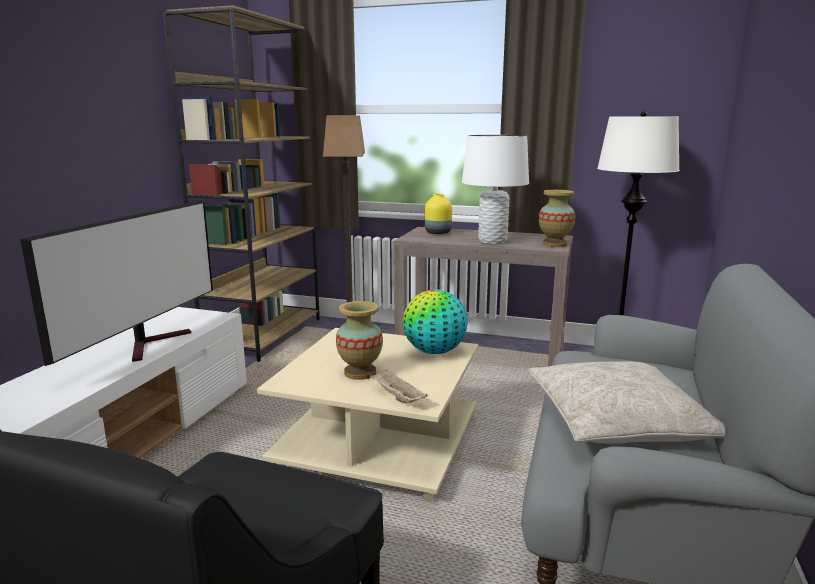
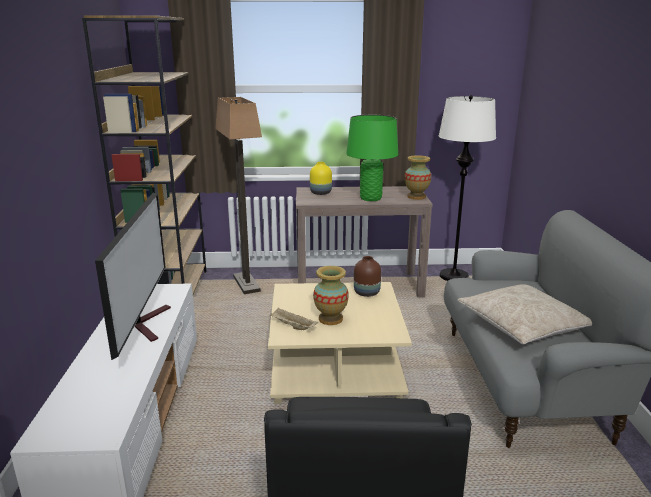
camera: 20 degrees left, 5 degrees up
beige tray [370,369,428,404] -> beige tray moved to [270,308,318,330]
globe [403,289,468,354] -> brown vase [354,256,381,297]
white table lamp [462,135,529,244] -> green table lamp [346,115,398,201]

